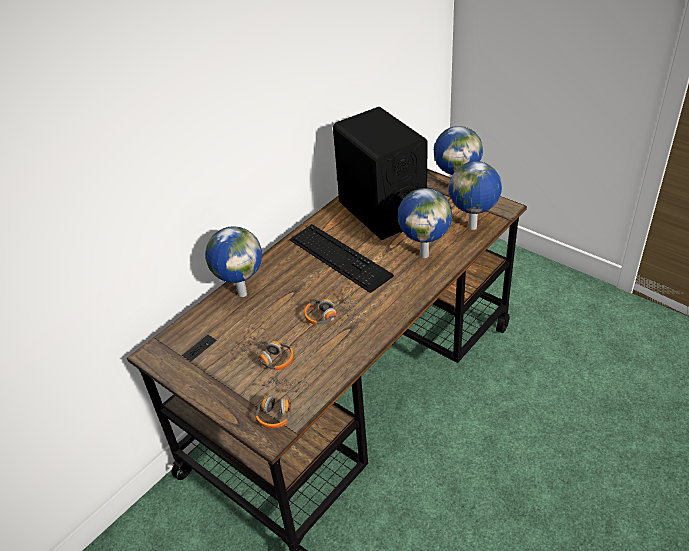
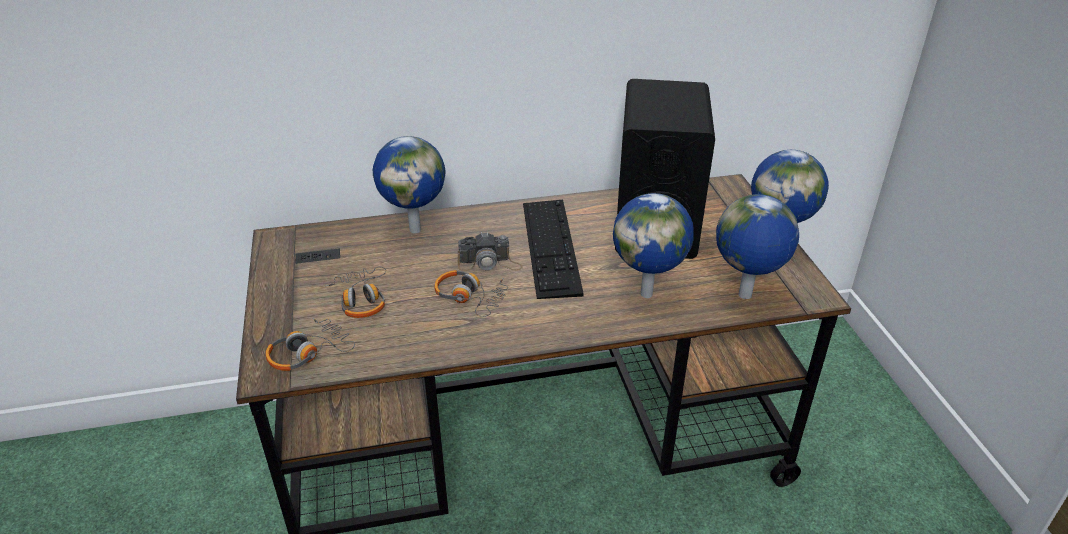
camera: 35 degrees right, 5 degrees down
none -> camera [458,232,522,271]

